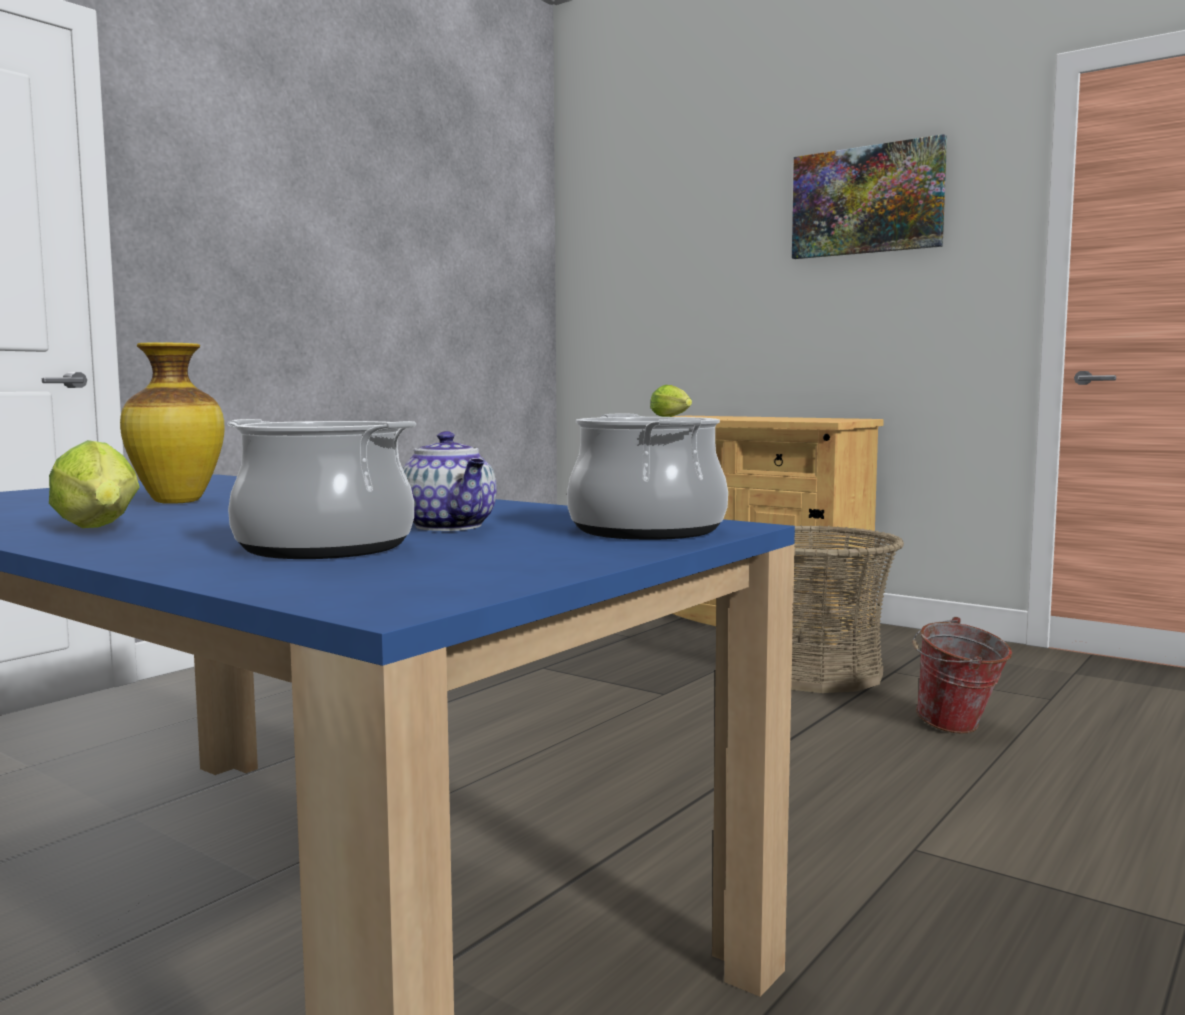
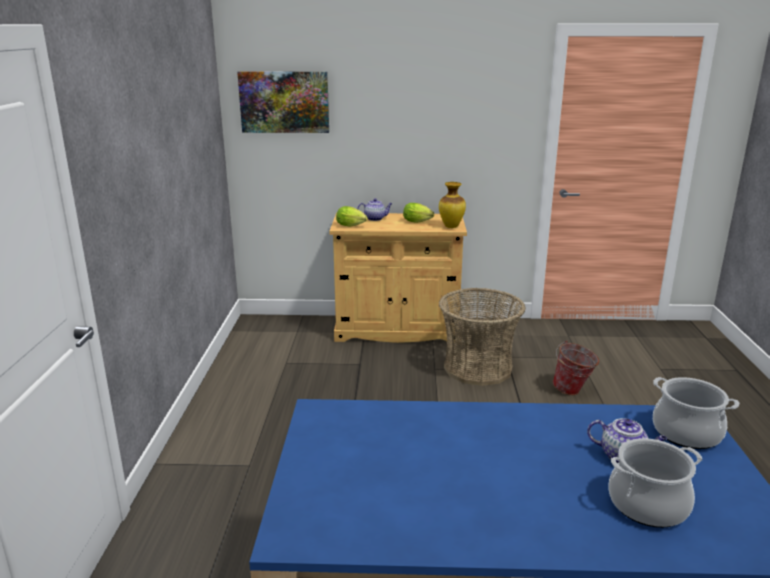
camera: 35 degrees left, 15 degrees up
lettuce [49,440,140,528] -> lettuce moved to [403,203,434,223]
vase [120,342,225,504] -> vase moved to [439,182,466,228]
picture [792,134,947,259] -> picture moved to [237,71,329,133]
none -> teapot [357,198,393,221]

